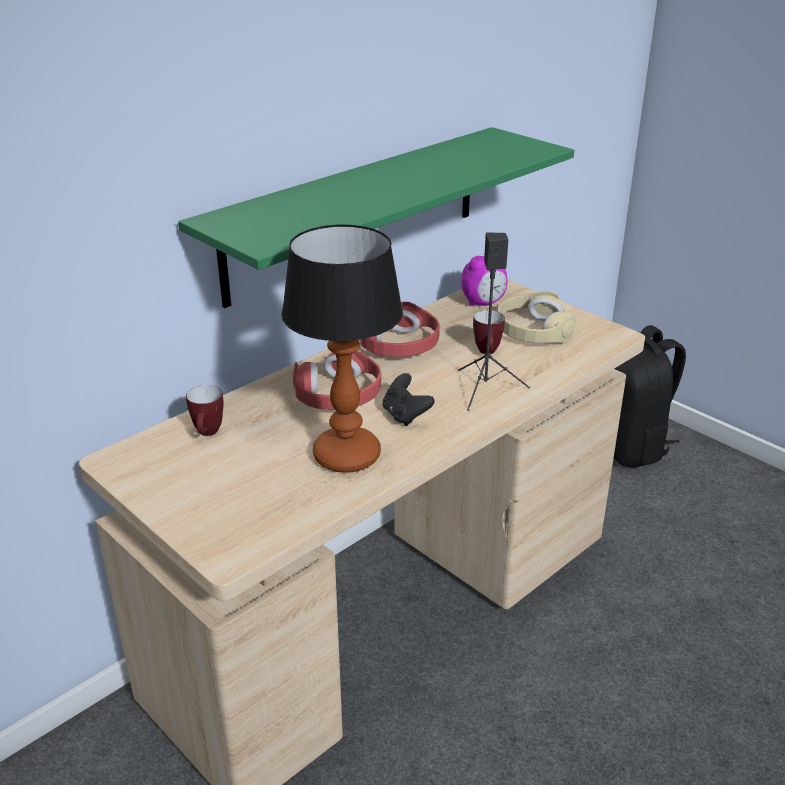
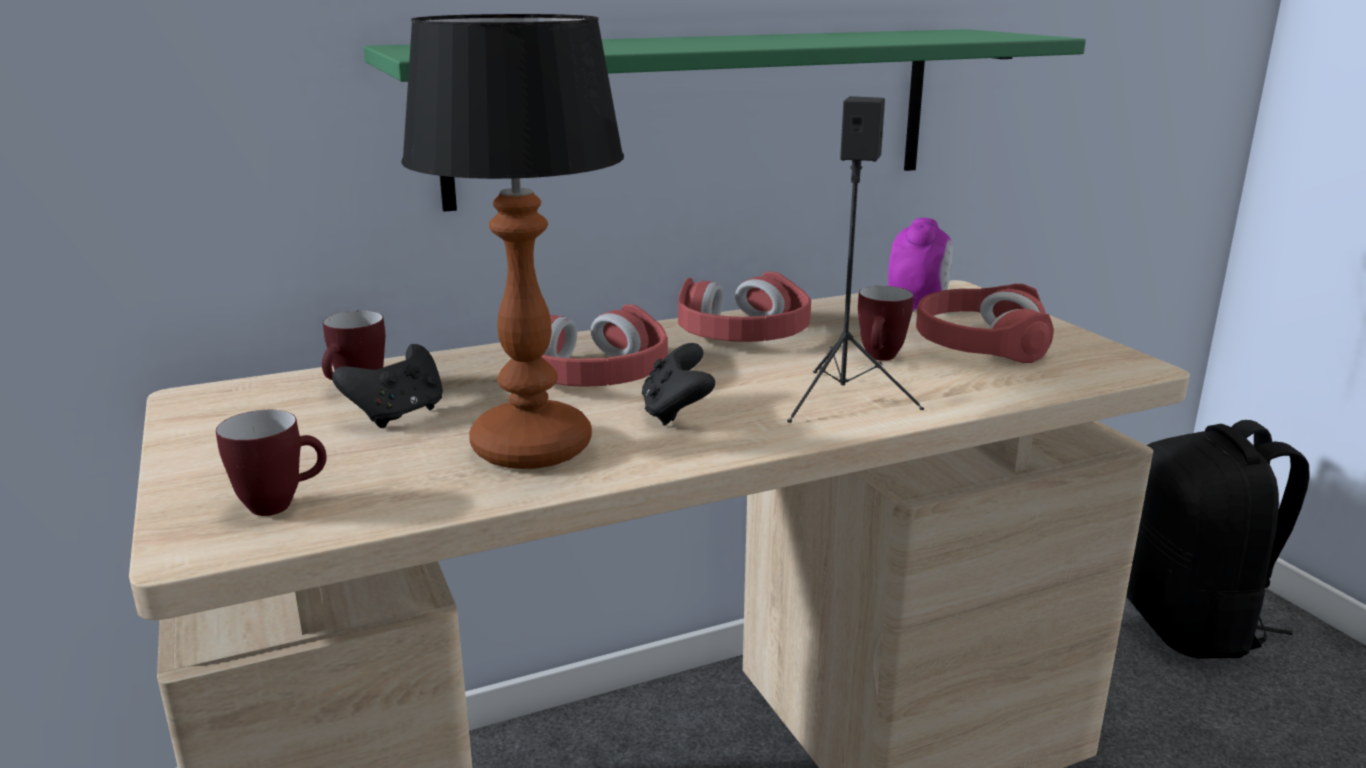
camera: 20 degrees right, 10 degrees down
alarm clock [461,256,508,306] -> alarm clock turned 60 degrees counterclockwise [888,218,953,312]
beige headphones [497,291,576,343] -> red headphones [916,284,1054,363]
none -> mug [216,410,327,516]
none -> black game controller [332,344,443,428]

